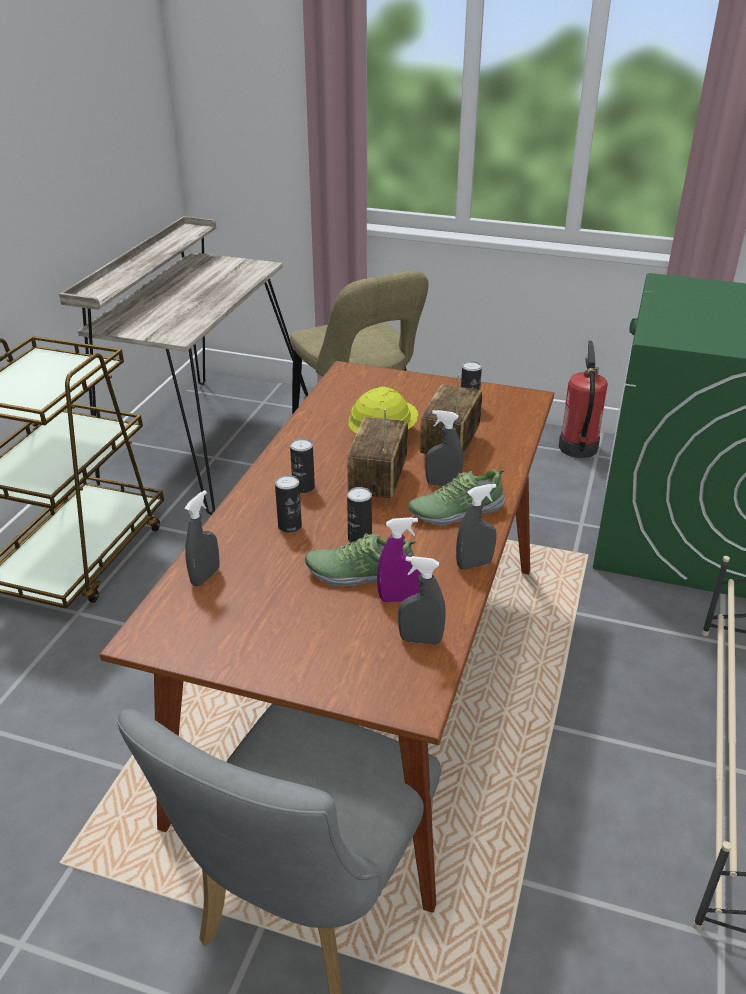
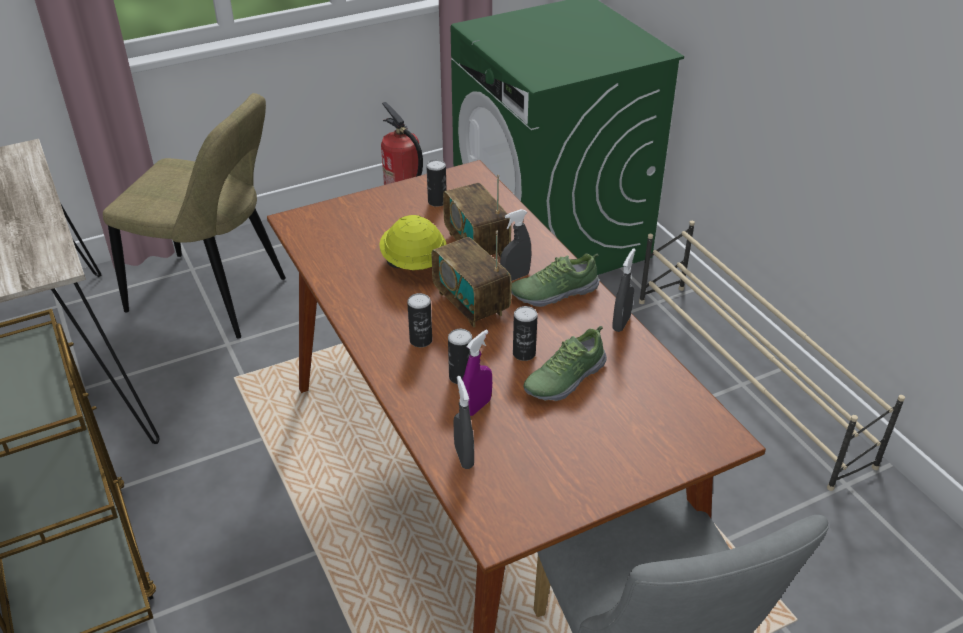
camera: 45 degrees left, 5 degrees up
purple spray bottle [377,517,422,602] -> purple spray bottle moved to [463,329,492,416]
grey spray bottle [398,556,445,645] -> none
shoe [408,469,505,526] -> shoe turned 45 degrees clockwise [511,254,599,307]

